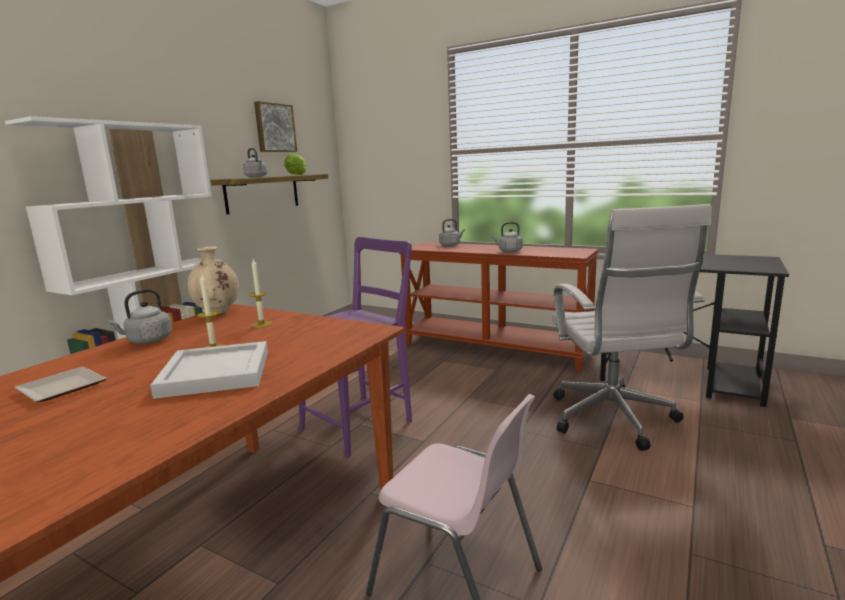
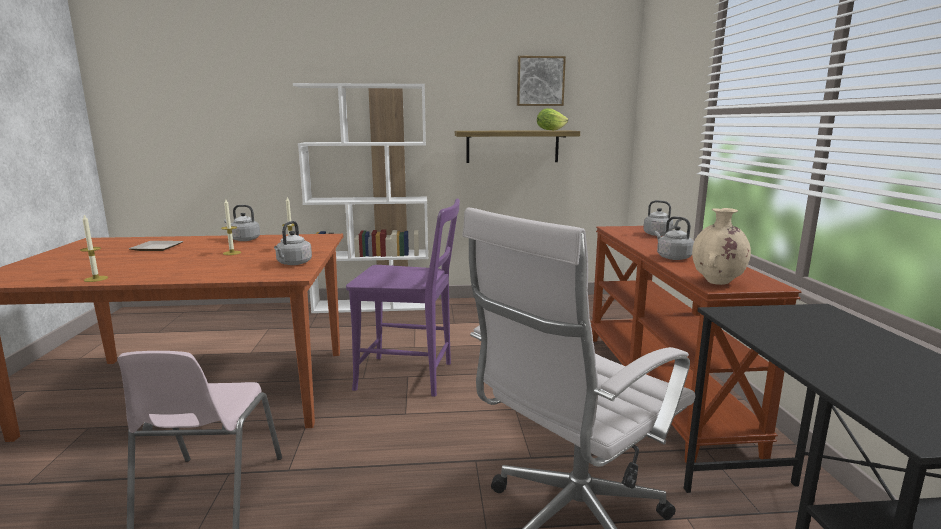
camera: 55 degrees right, 0 degrees up
white tray [150,341,268,399] -> none
beige vase [188,246,239,314] -> beige vase moved to [692,208,751,285]
grey kettle [243,148,267,178] -> grey kettle moved to [274,221,312,265]
none -> candle [80,215,108,282]

